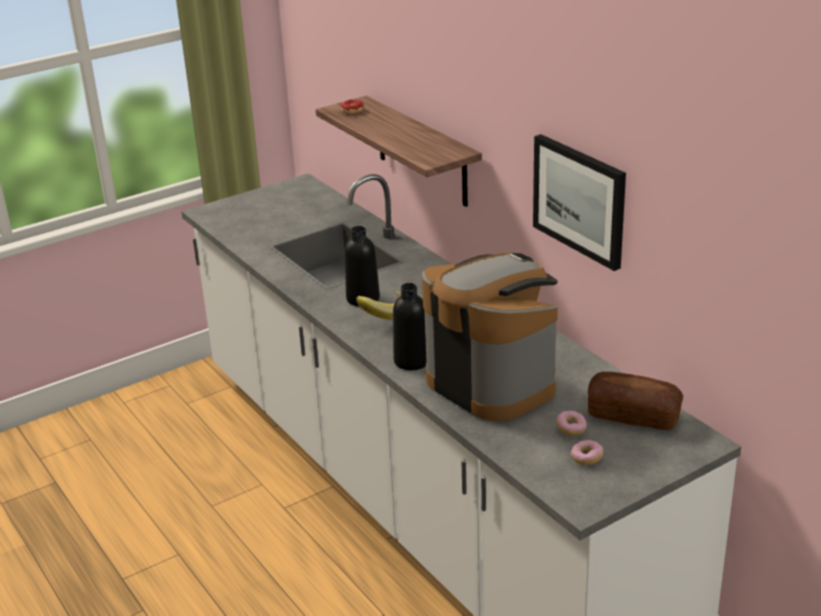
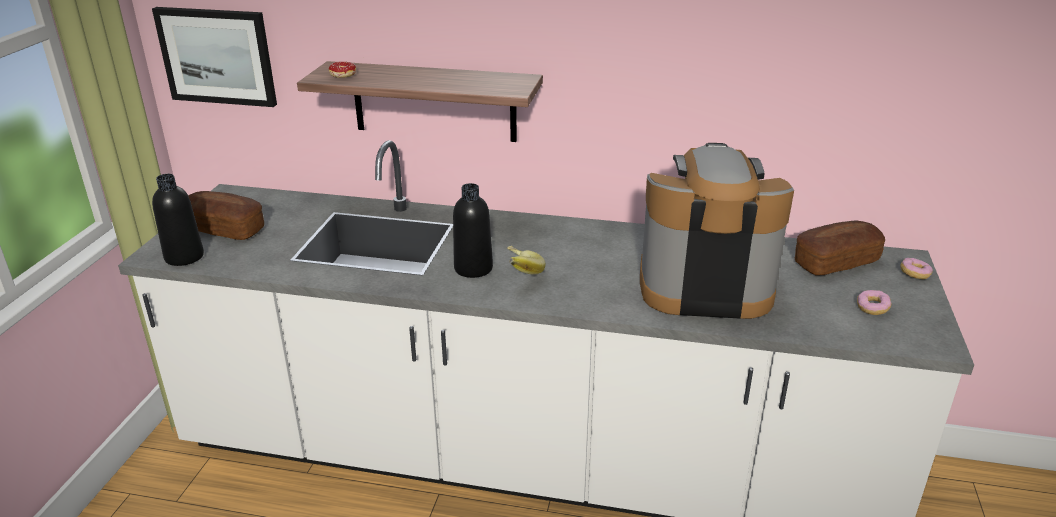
camera: 45 degrees left, 0 degrees up
black bottle [393,283,427,370] -> black bottle moved to [152,174,204,266]
picture [533,134,626,271] -> picture moved to [152,7,277,107]
donut [556,411,587,436] -> donut moved to [900,258,933,279]
none -> bread [189,191,264,240]

